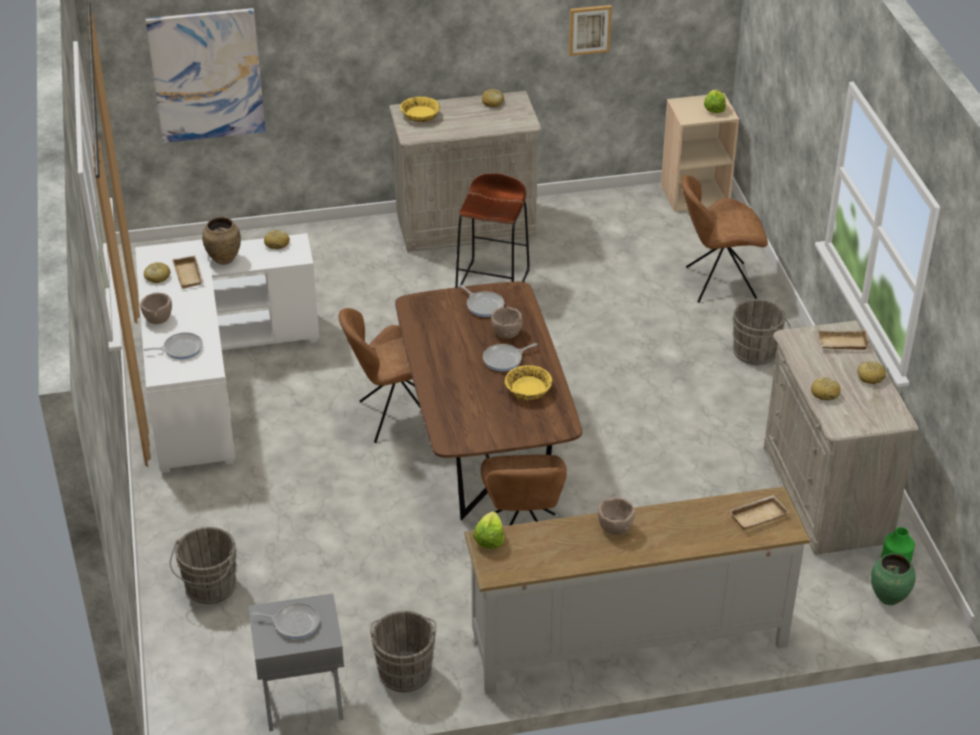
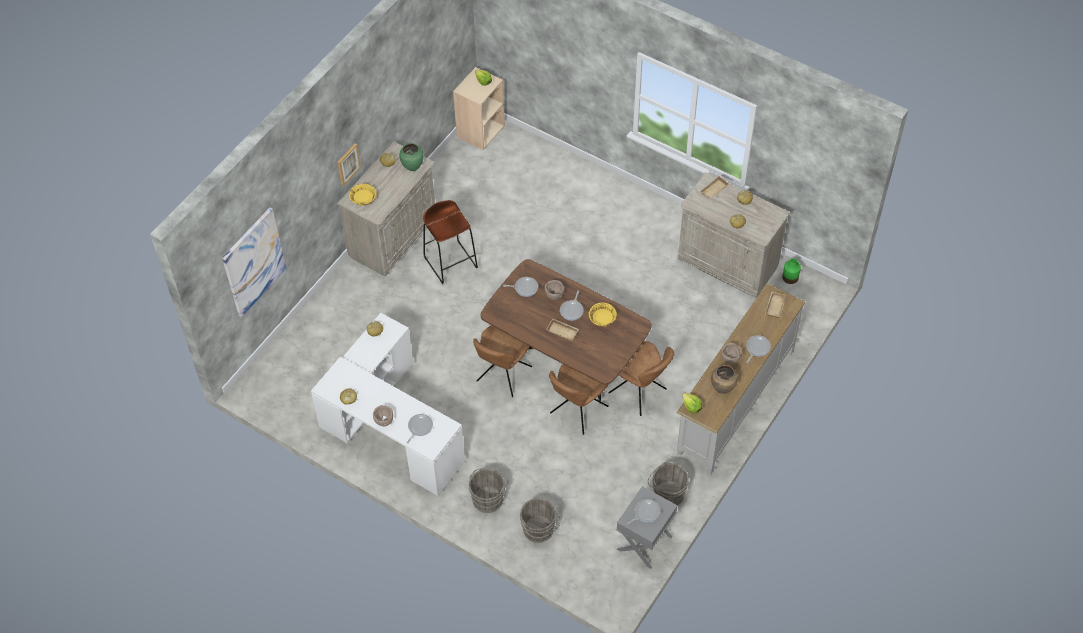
camera: 45 degrees left, 15 degrees up
beige tray [172,256,204,289] -> beige tray moved to [546,318,579,341]
brown vase [202,217,241,265] -> brown vase moved to [711,365,738,394]
picture [569,5,612,56] -> picture moved to [337,144,361,186]
brown chair [681,175,768,303] -> brown chair moved to [549,364,609,435]
grey bucket [732,298,791,365] -> grey bucket moved to [469,469,508,513]
green vase [871,553,916,605] -> green vase moved to [399,143,424,171]
none -> frying pan [746,335,771,363]

